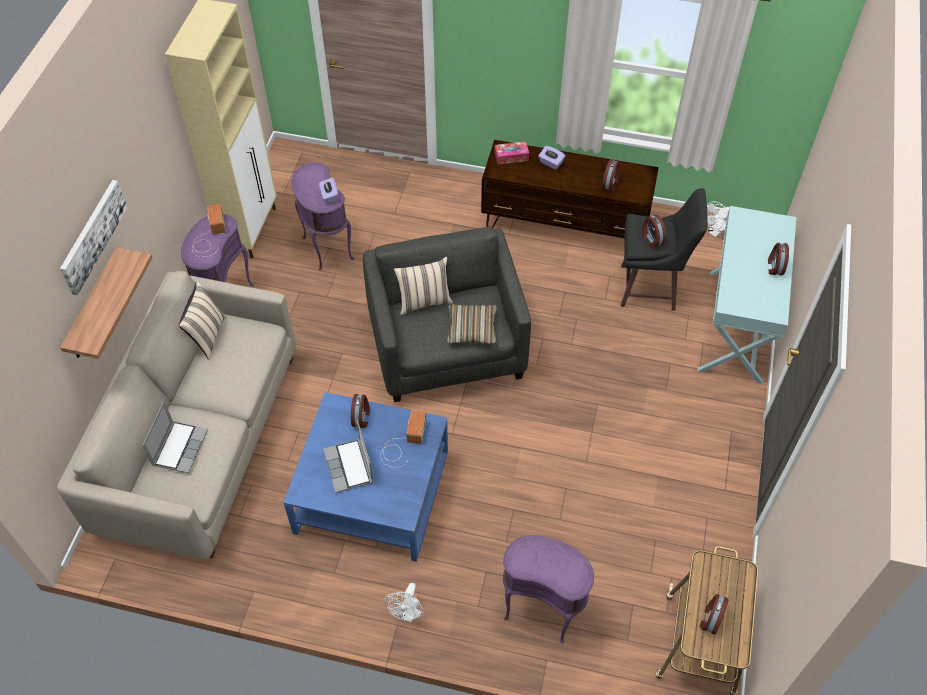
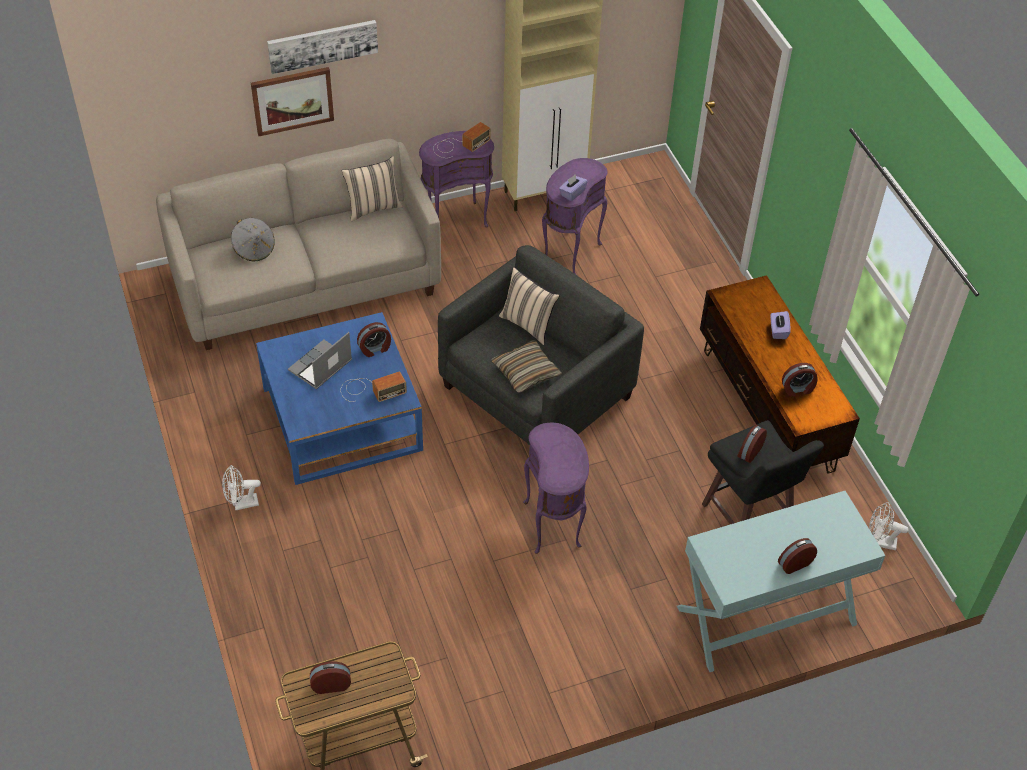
camera: 55 degrees right, 5 degrees down
shelf [60,247,152,359] -> picture [251,67,334,136]
laptop [142,401,208,473] -> grey hat [231,218,275,262]
tissue box [494,141,529,165] -> none
purple side table [503,535,594,644] -> purple side table moved to [523,422,589,554]

